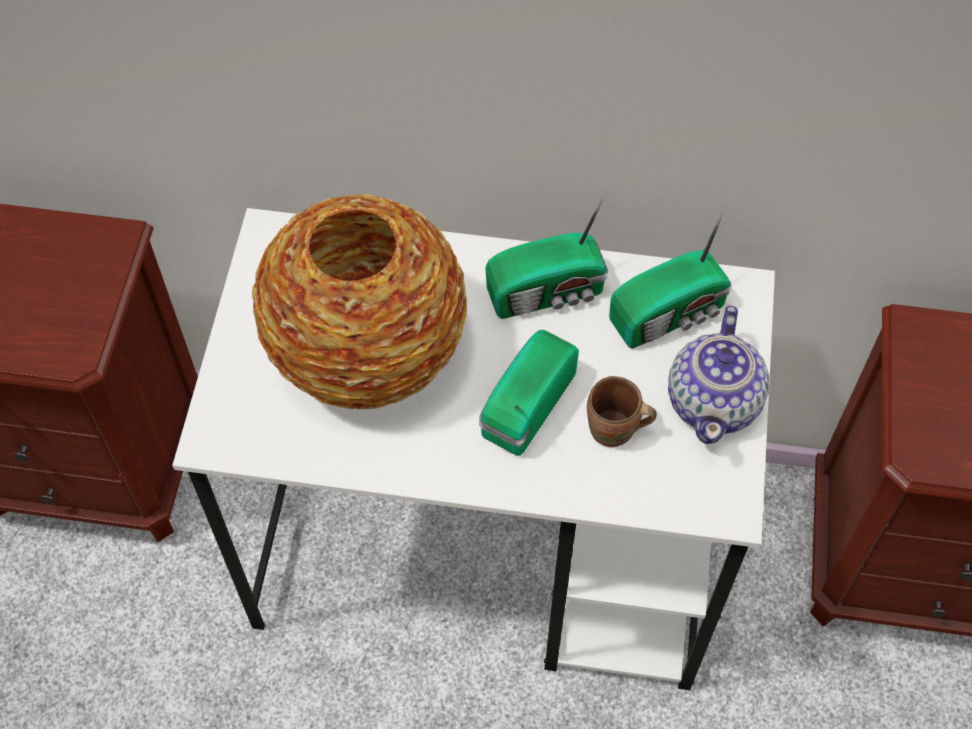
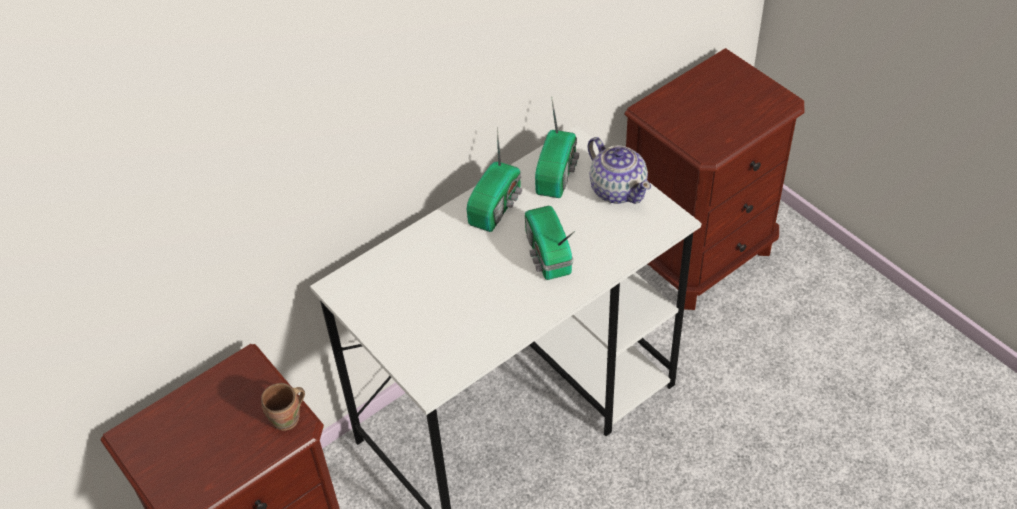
camera: 45 degrees left, 10 degrees down
vase [252,194,467,409] -> none
brown mug [587,376,657,447] -> brown mug moved to [261,383,305,431]

